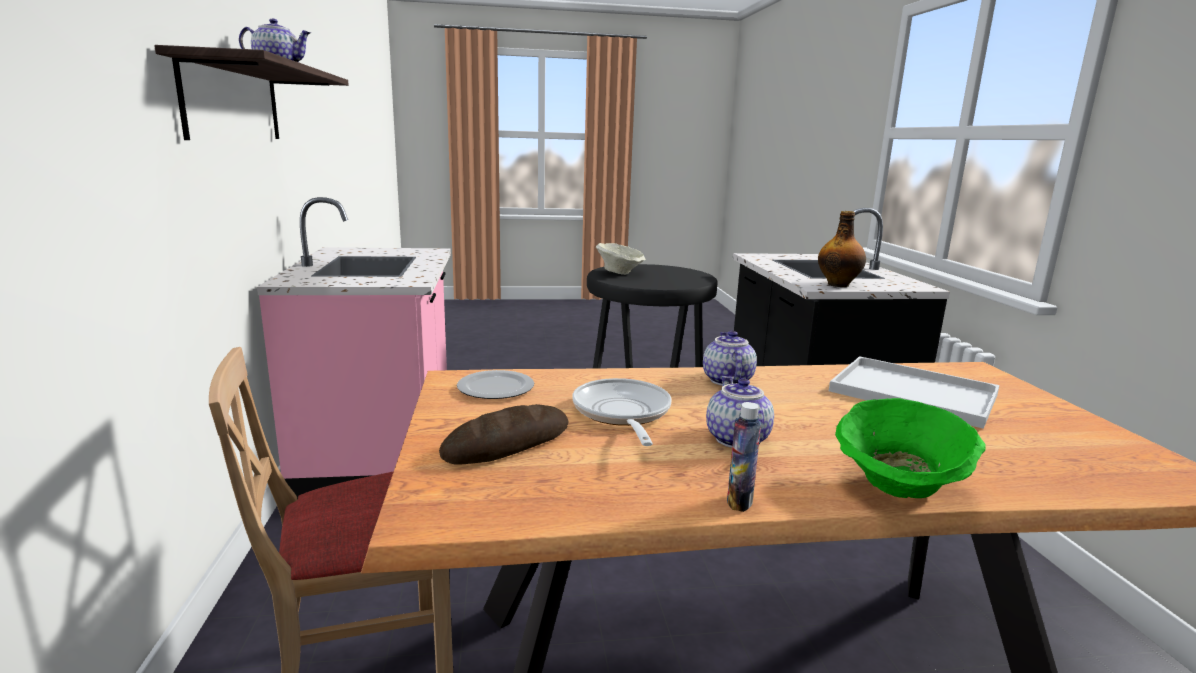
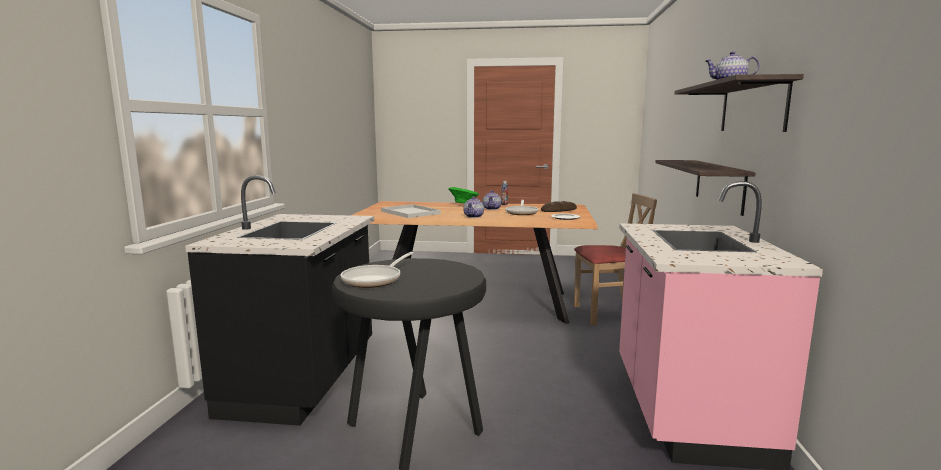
camera: 165 degrees left, 5 degrees down
beige bowl [596,243,646,275] -> none
bottle [818,211,866,287] -> none
none -> frying pan [341,252,414,288]
none -> shelf [655,160,756,216]

